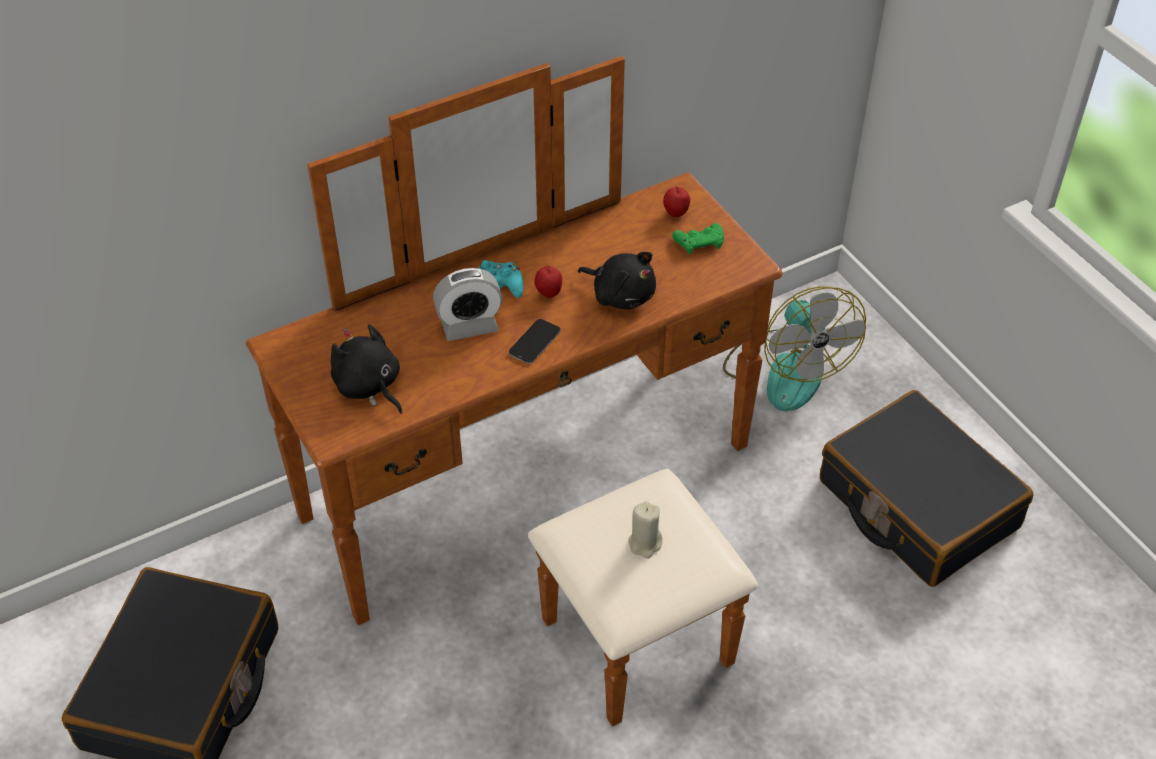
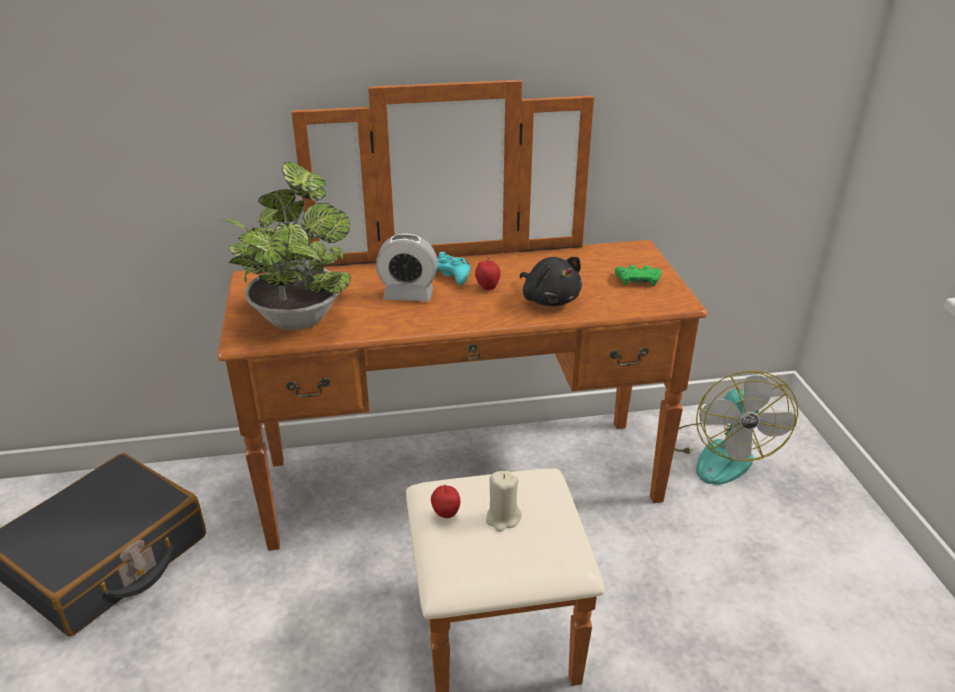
camera: 20 degrees right, 15 degrees down
black plush toy [331,324,402,414] -> potted plant [224,162,351,330]
phone [509,319,561,364] -> none
apple [663,186,690,217] -> apple moved to [431,484,460,518]
black suitcase [820,390,1034,587] -> none

